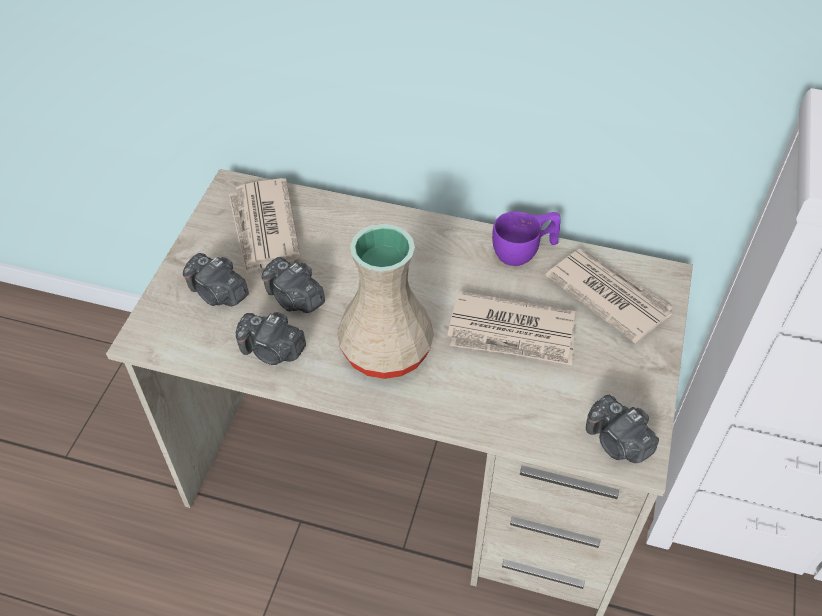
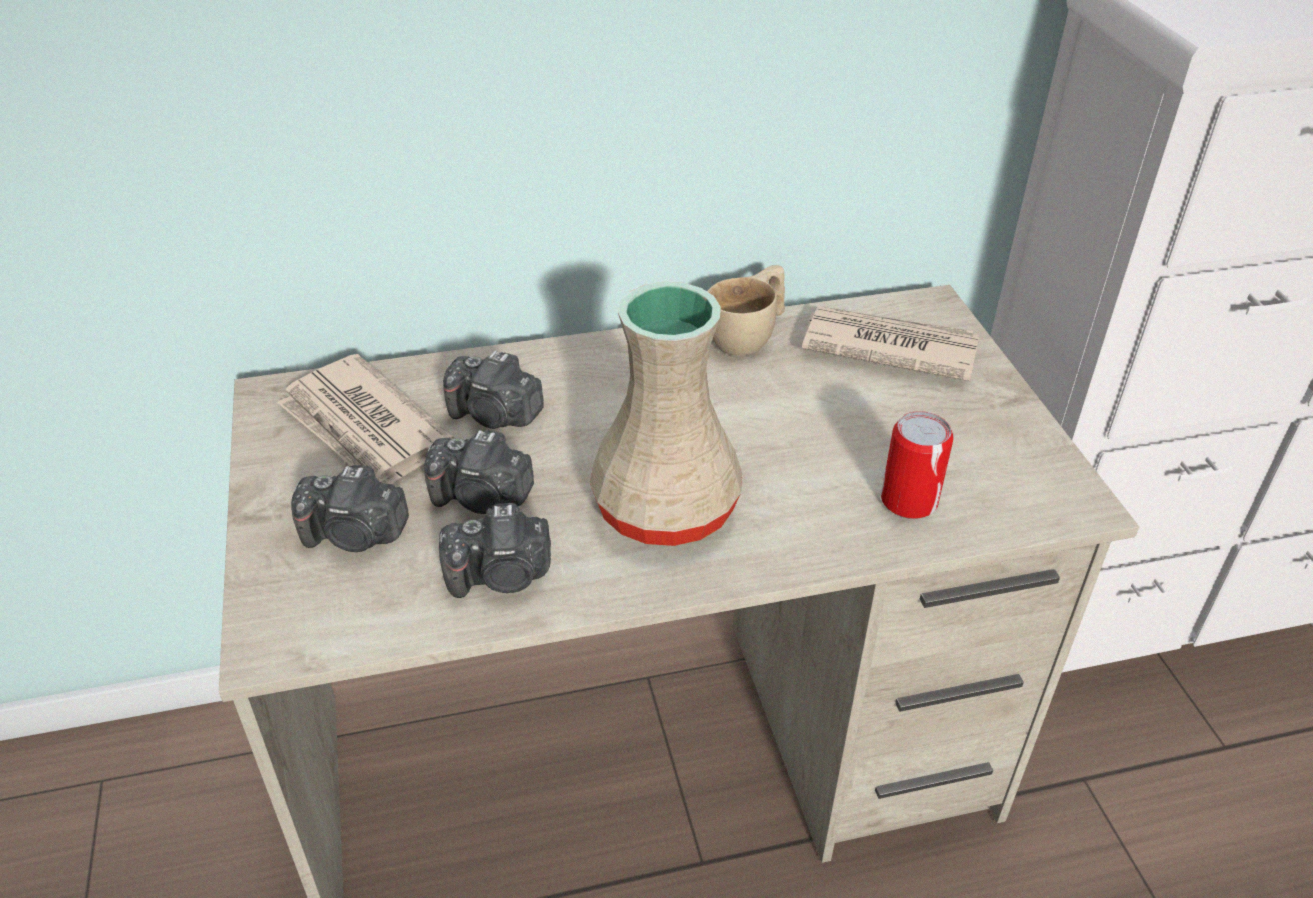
camera: 30 degrees left, 10 degrees down
newspaper [447,291,575,365] -> none
purple cup [492,211,561,266] -> beige cup [707,265,785,356]
camera [586,394,659,463] -> camera moved to [443,351,544,429]
none -> can [881,411,953,519]

